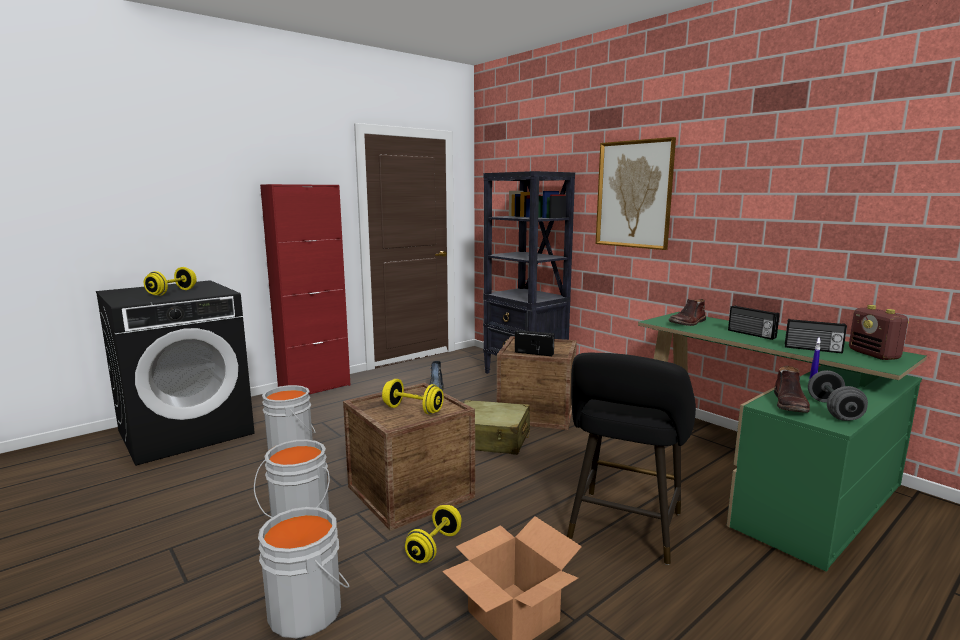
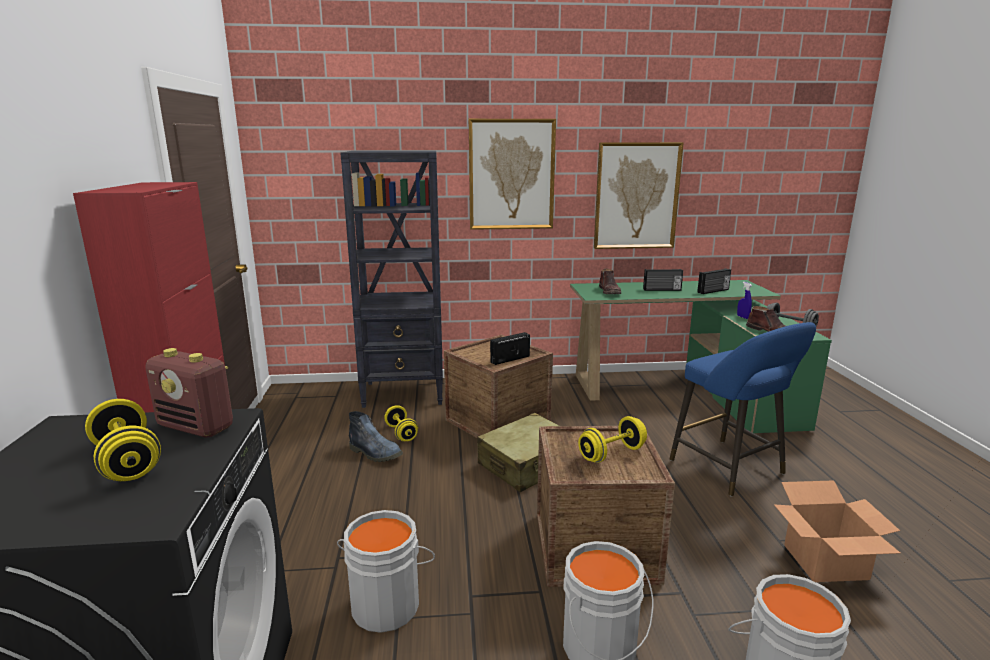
camera: 55 degrees left, 5 degrees up
yellow dumbbell [405,505,462,563] -> yellow dumbbell moved to [384,405,418,441]
black stool [567,353,696,565] -> blue stool [670,322,816,497]
radio [849,305,909,360] -> radio moved to [145,348,233,437]
none -> picture [594,142,684,249]

